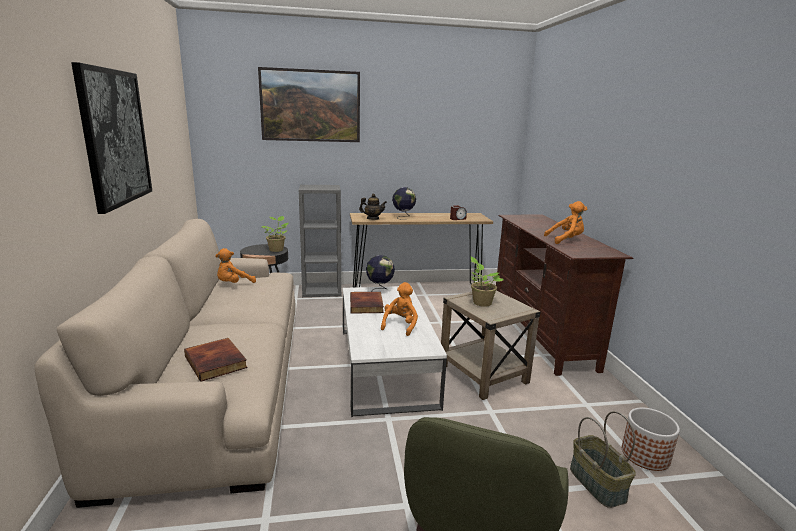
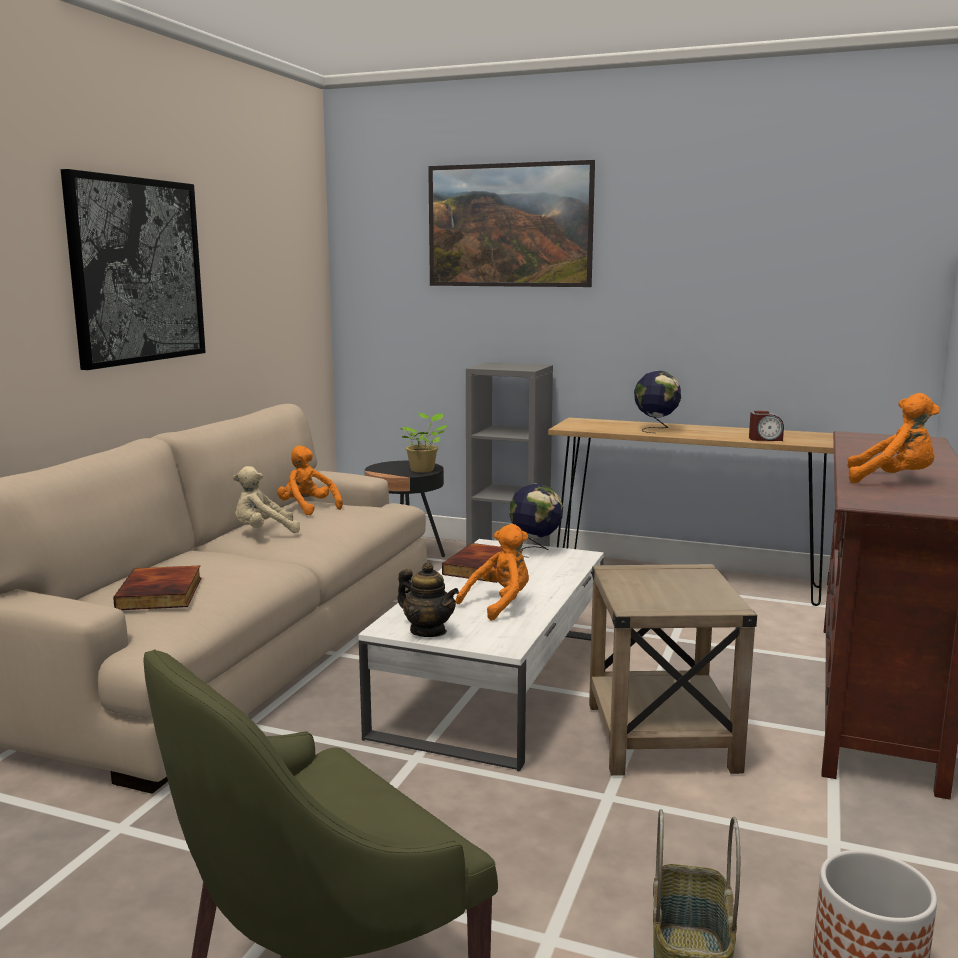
camera: 30 degrees right, 5 degrees down
orange plush toy [215,248,256,283] -> orange plush toy turned 60 degrees clockwise [277,445,343,515]
teapot [359,194,387,220] -> teapot moved to [397,562,459,637]
potted plant [470,256,504,307] -> none
none -> beige plush toy [233,466,300,533]

